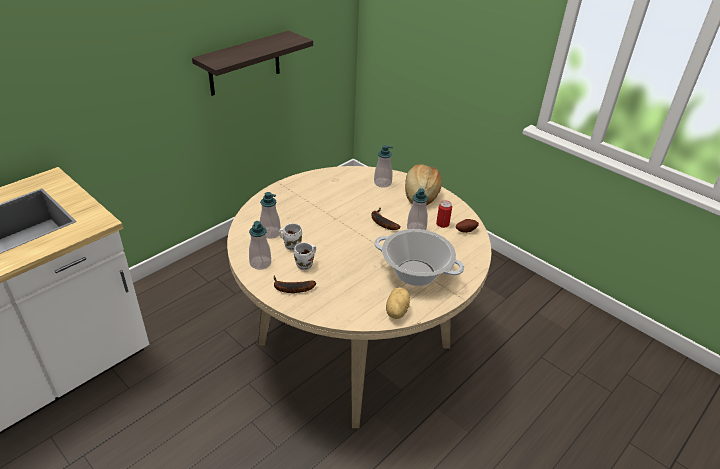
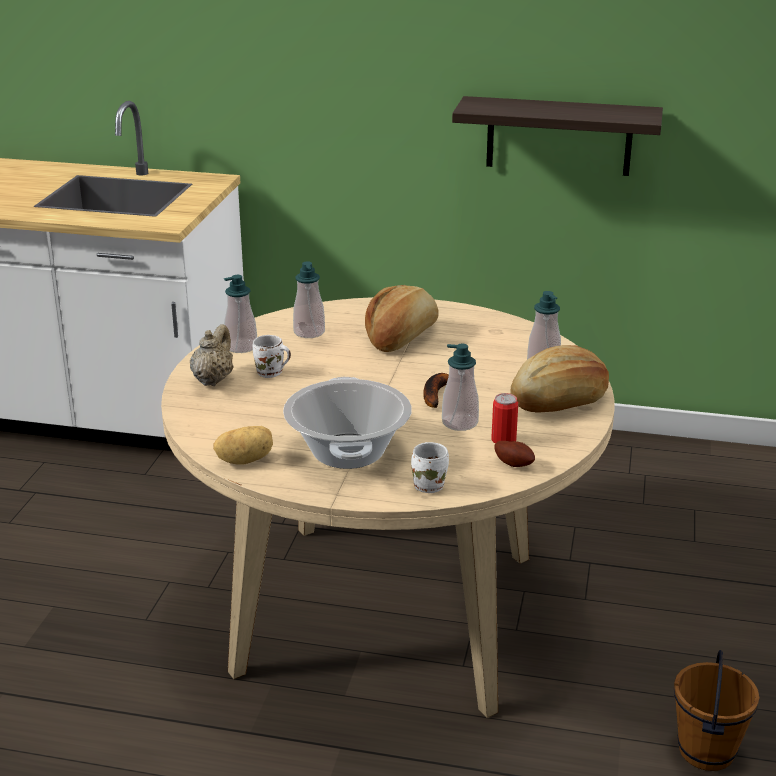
camera: 60 degrees right, 10 degrees down
banana [274,276,316,293] -> beige teapot [190,324,234,386]
white mug [279,223,302,251] -> white mug moved to [411,442,449,493]
none -> bread [365,285,438,352]
none -> brown bucket [674,650,759,771]

